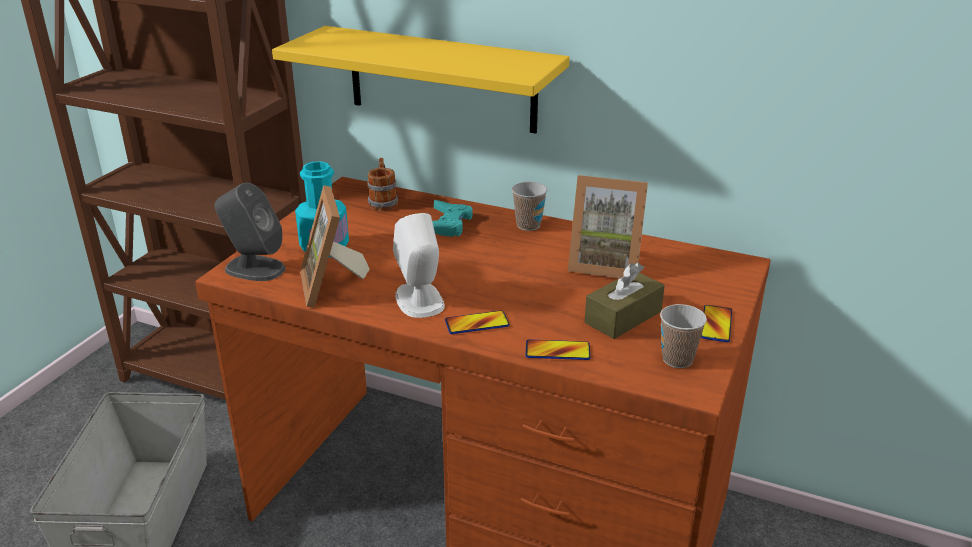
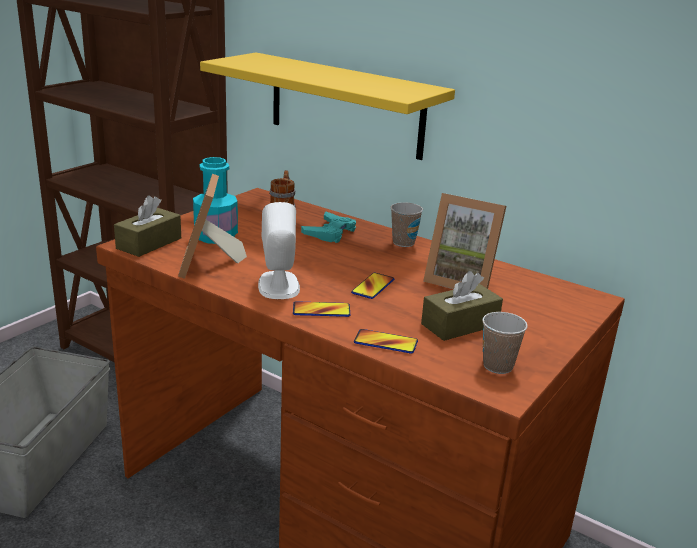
camera: 10 degrees right, 5 degrees down
grey speaker [214,183,286,281] -> brown tissue box [114,196,181,257]
phone [701,305,732,342] -> phone moved to [351,273,394,299]

